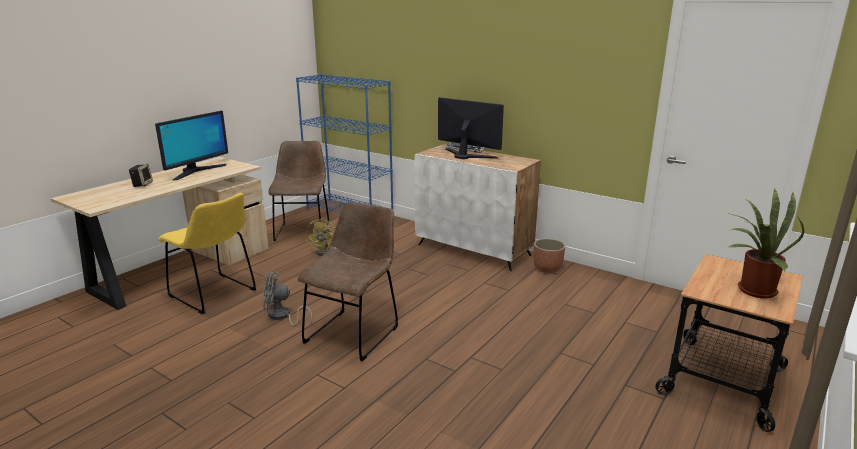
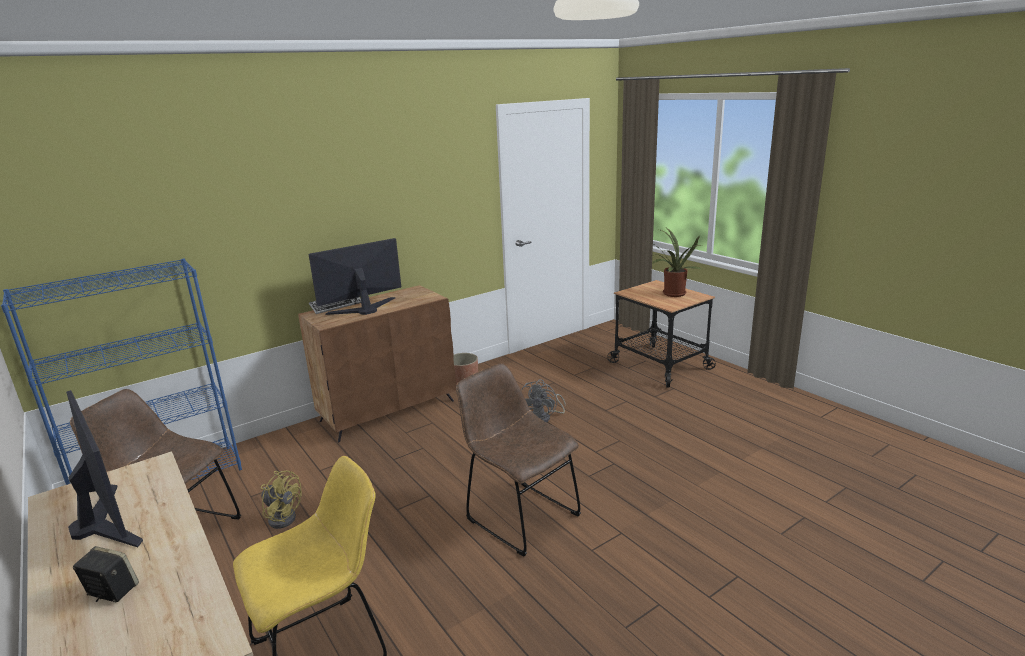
camera: 70 degrees left, 0 degrees up
grey fan [263,272,312,326] -> grey fan moved to [521,379,566,423]
white cabinet [414,144,541,271] -> brown cabinet [298,285,456,442]

